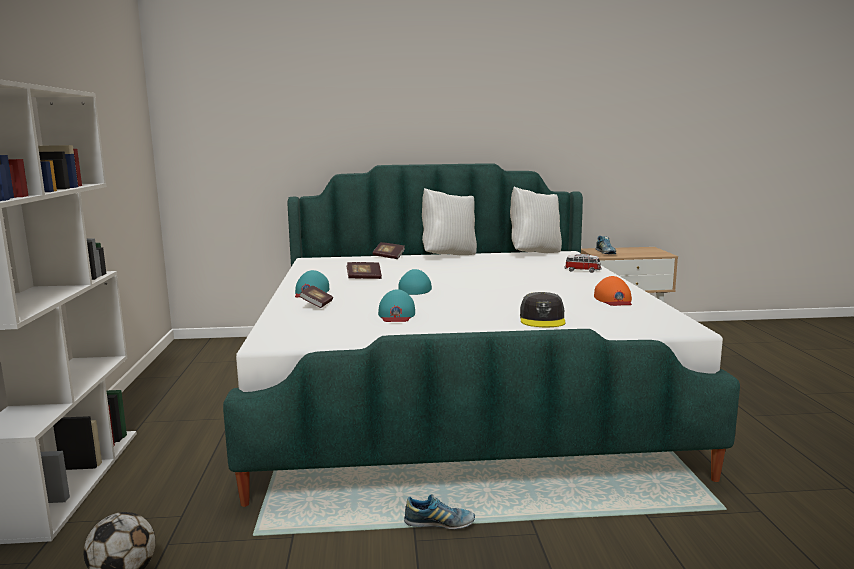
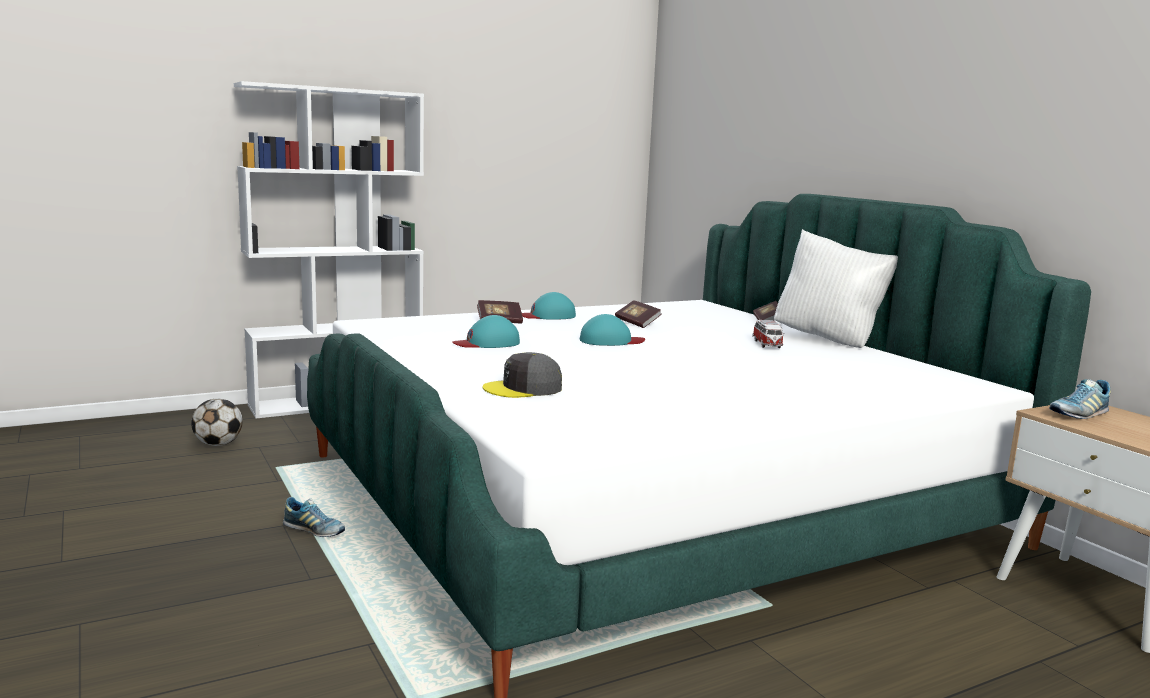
camera: 65 degrees right, 0 degrees up
shoe [404,494,475,529] -> shoe turned 45 degrees counterclockwise [283,497,345,537]
white pillow [510,187,562,253] -> none
toy car [564,254,602,273] -> toy car moved to [752,320,784,348]
orange cap [594,276,632,306] -> none

